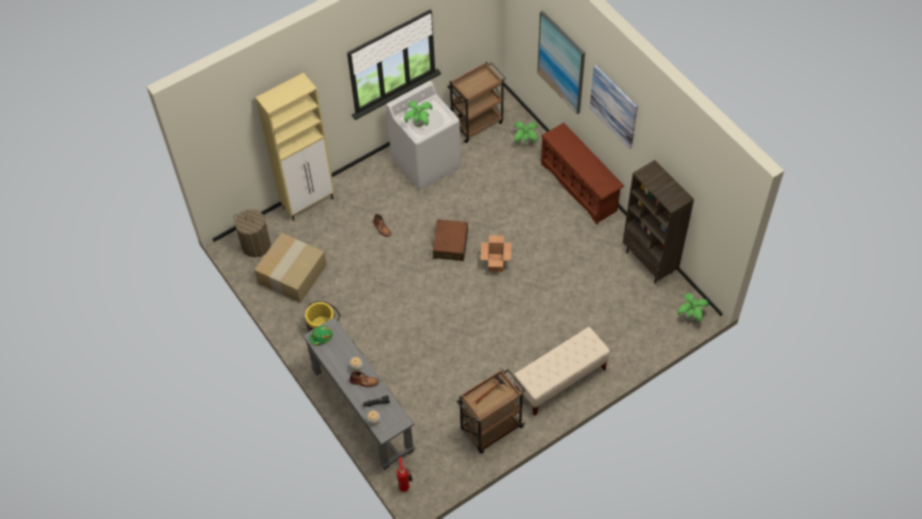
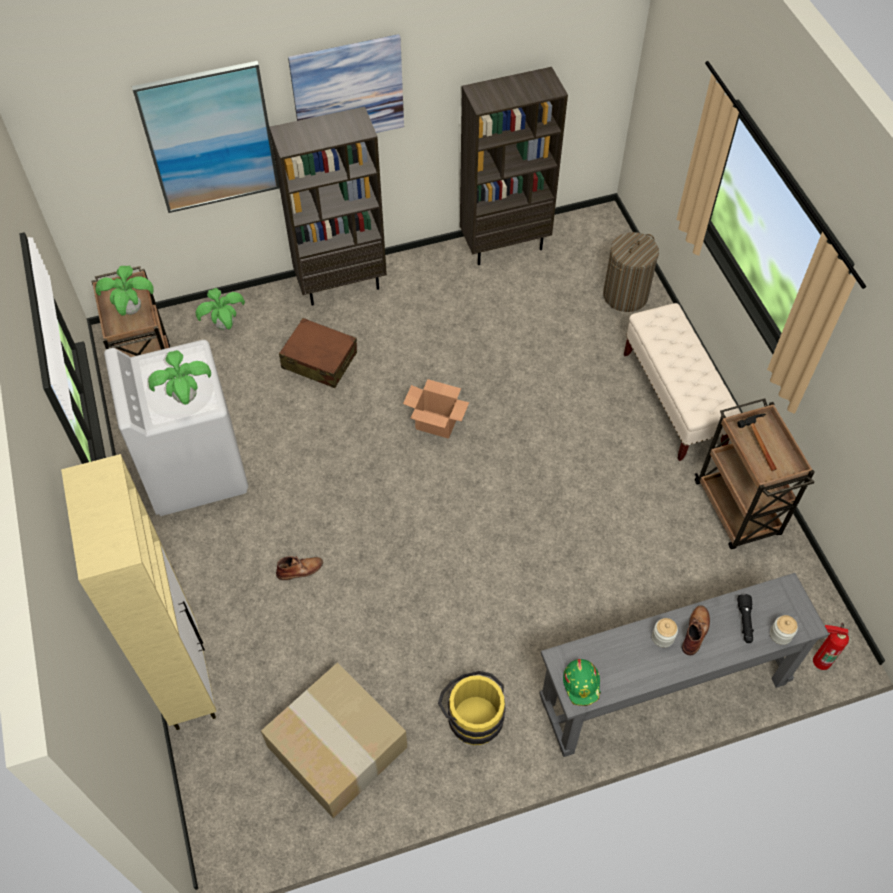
camera: 75 degrees left, 0 degrees up
laundry basket [234,209,271,257] -> laundry basket moved to [603,232,659,312]
brown suitcase [433,219,468,261] -> brown suitcase moved to [279,318,357,388]
brown shoe rack [541,123,624,225] -> brown bookcase [269,106,387,306]
potted plant [677,293,709,322] -> potted plant moved to [95,266,153,316]

